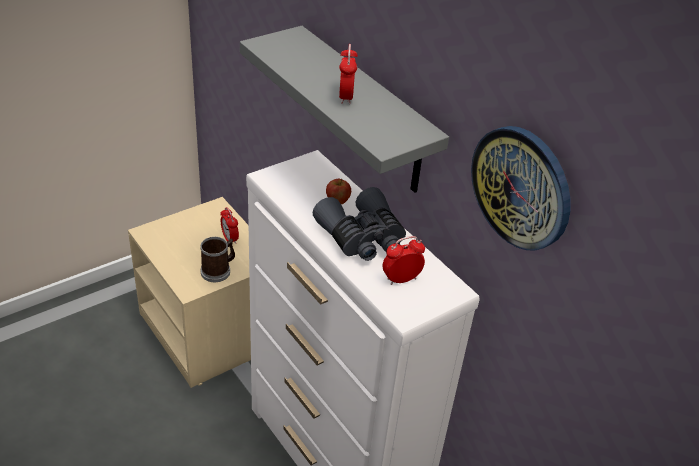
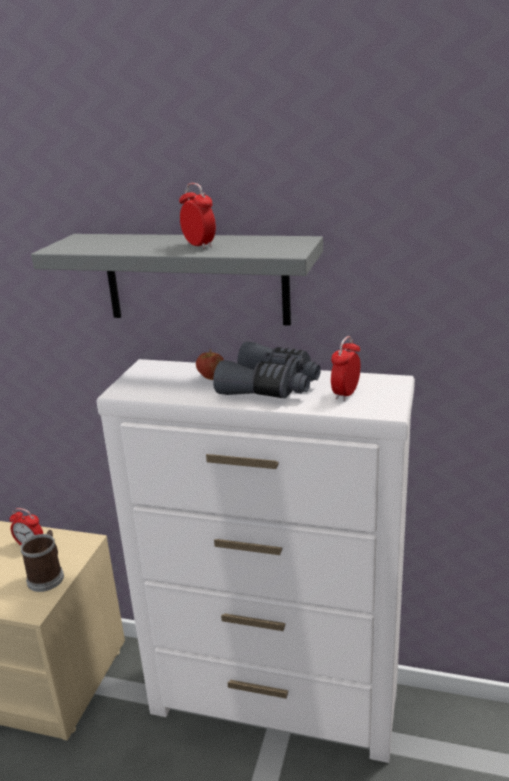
camera: 35 degrees left, 15 degrees down
wall clock [471,126,570,251] -> none

